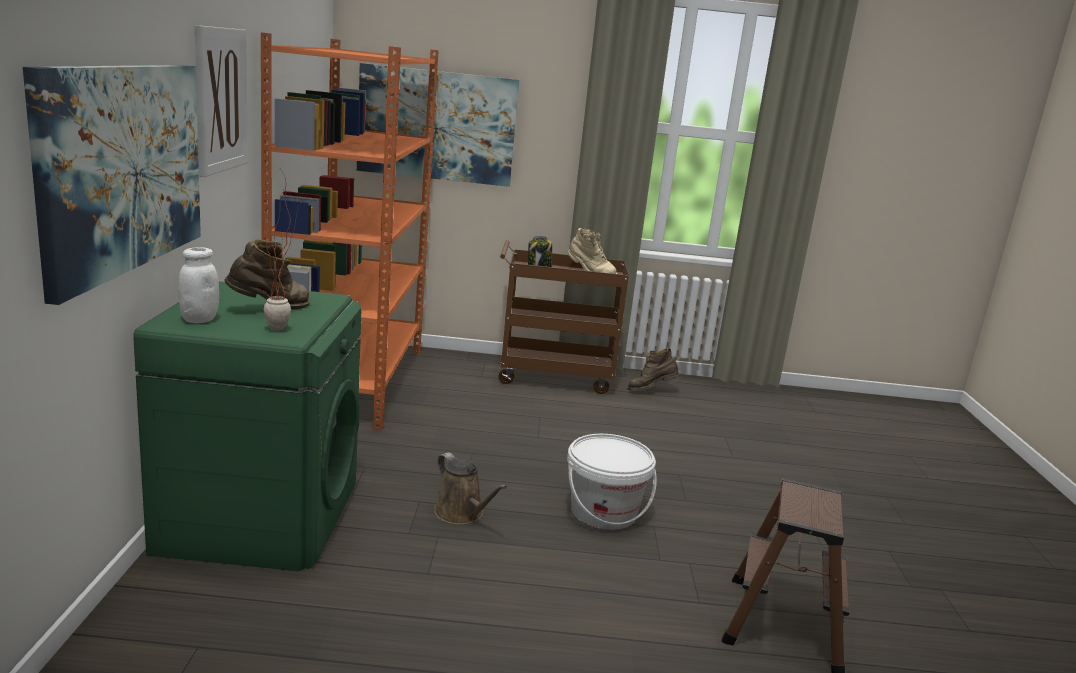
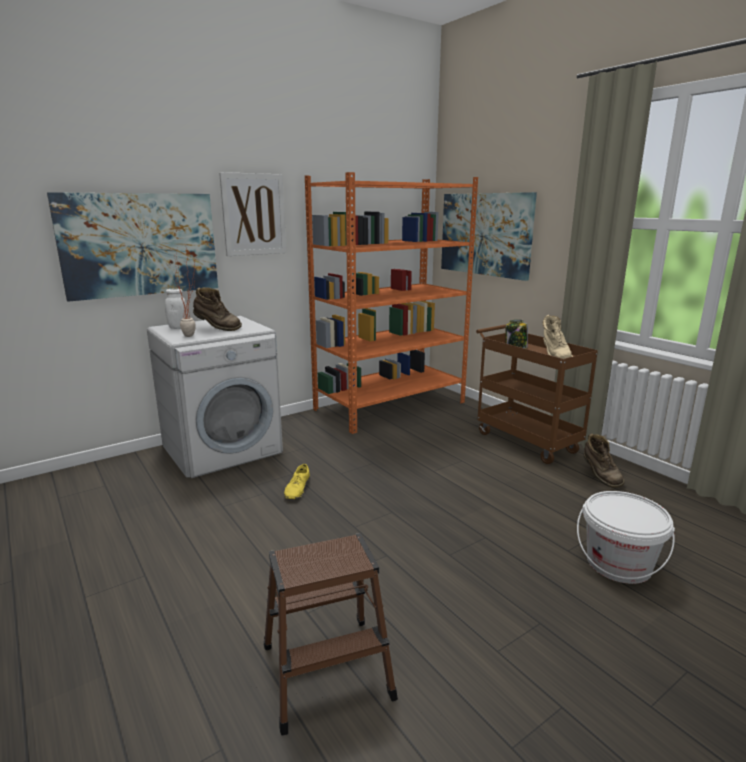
camera: 55 degrees right, 0 degrees up
green washing machine [133,282,362,571] -> white washing machine [147,316,283,478]
brown watering can [434,452,507,525] -> yellow shoe [284,464,310,499]
white bucket [567,434,657,530] -> white bucket moved to [577,491,675,584]
brown boot [627,348,680,391] -> brown boot turned 150 degrees counterclockwise [583,434,625,488]

